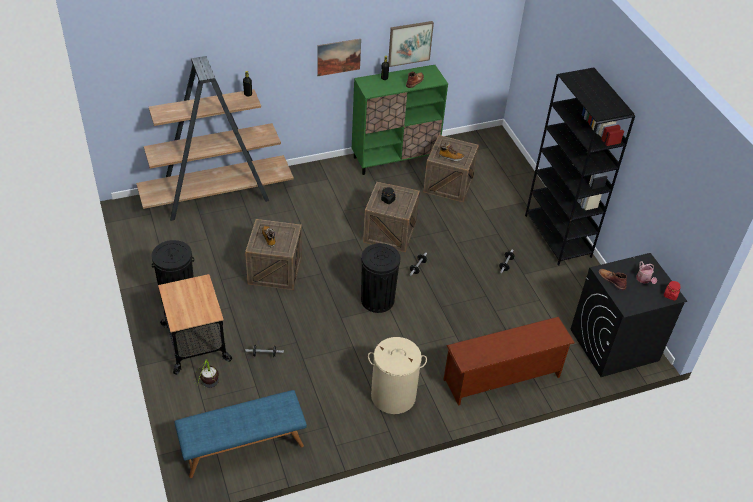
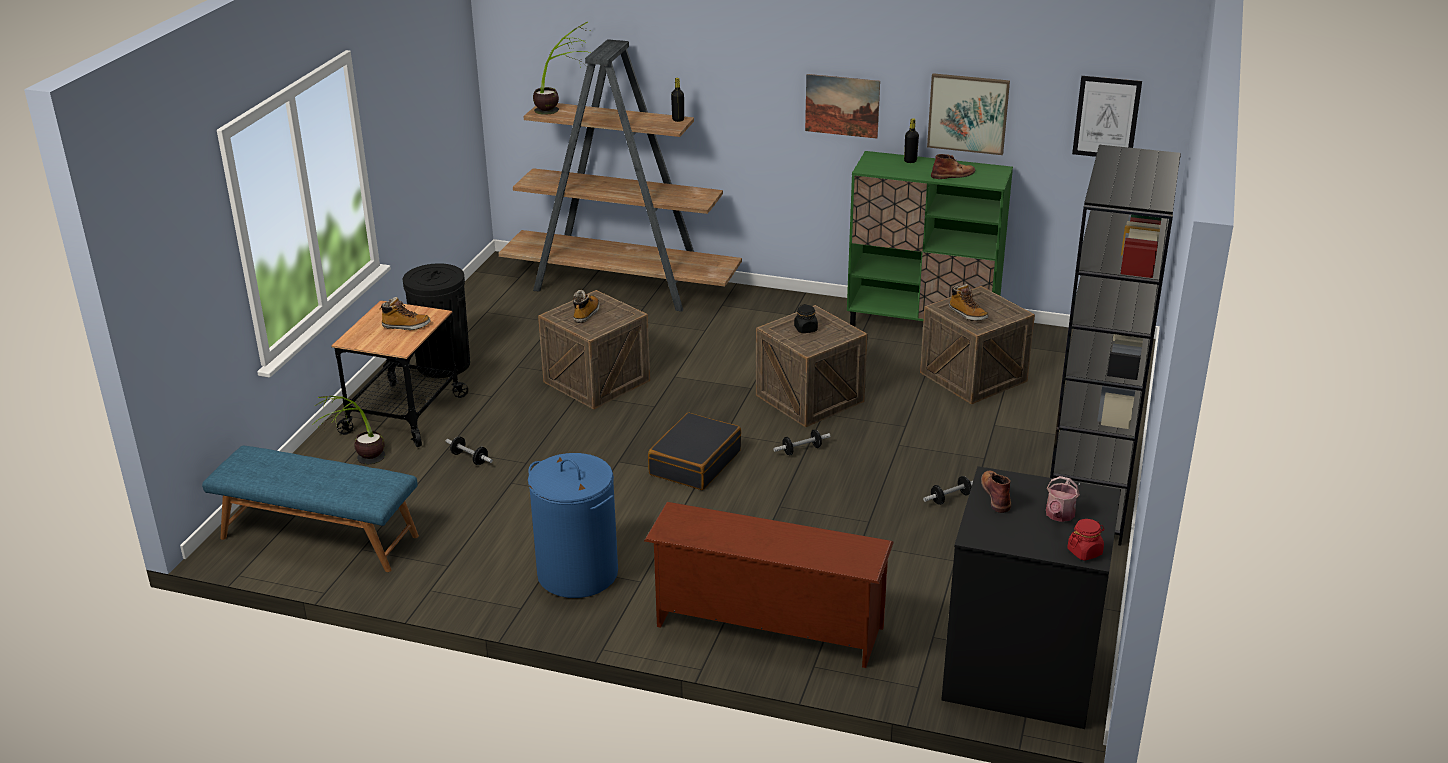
camera: 40 degrees right, 15 degrees down
black trash can [361,243,400,313] -> black suitcase [648,413,741,490]
beige laundry basket [368,337,427,414] -> blue laundry basket [528,453,618,598]
none -> boot [380,297,430,330]
none -> potted plant [533,21,590,115]
none -> picture [1072,76,1142,157]

